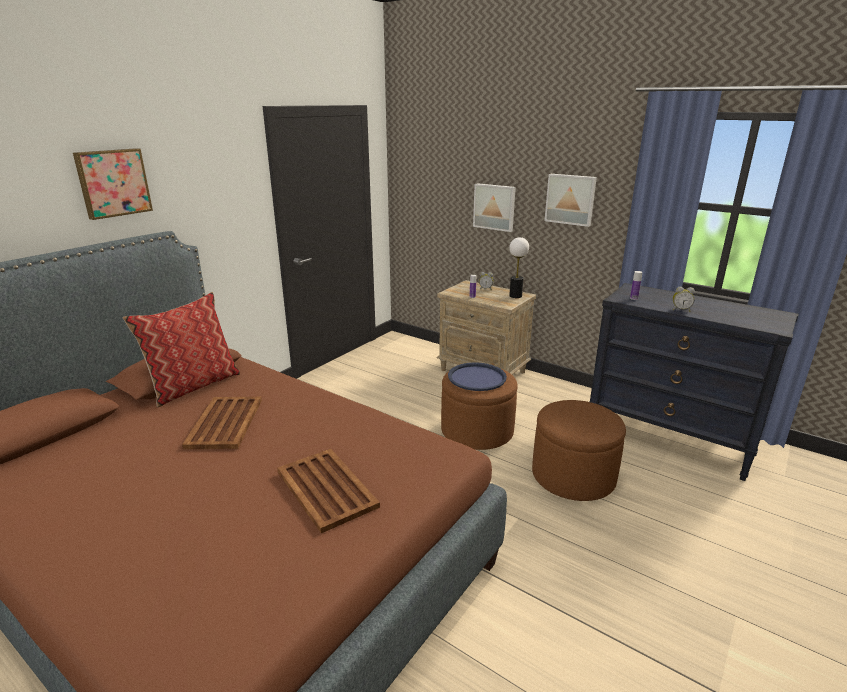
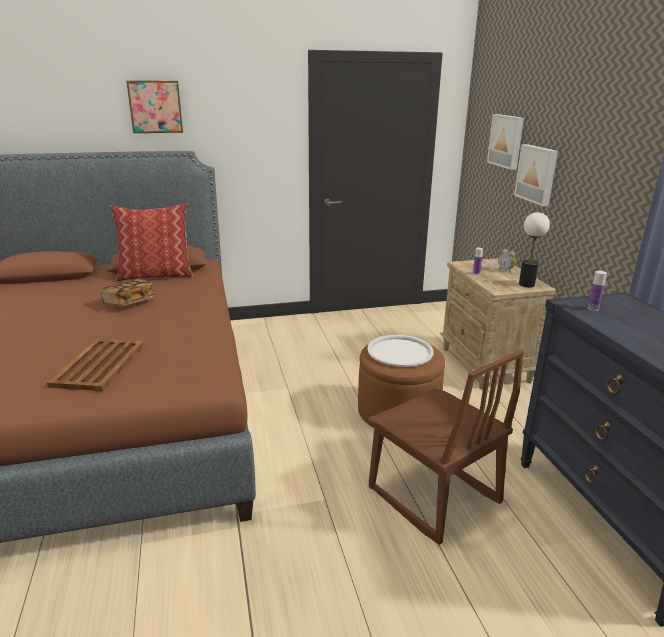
camera: 40 degrees right, 0 degrees up
brown tray [182,397,262,449] -> book [100,278,155,307]
blue tray [448,362,507,391] -> white tray [367,335,434,367]
brown ottoman [532,400,626,501] -> brown chair [368,350,524,545]
picture [544,174,597,227] -> picture moved to [487,114,524,170]
alarm clock [673,287,695,312] -> none

